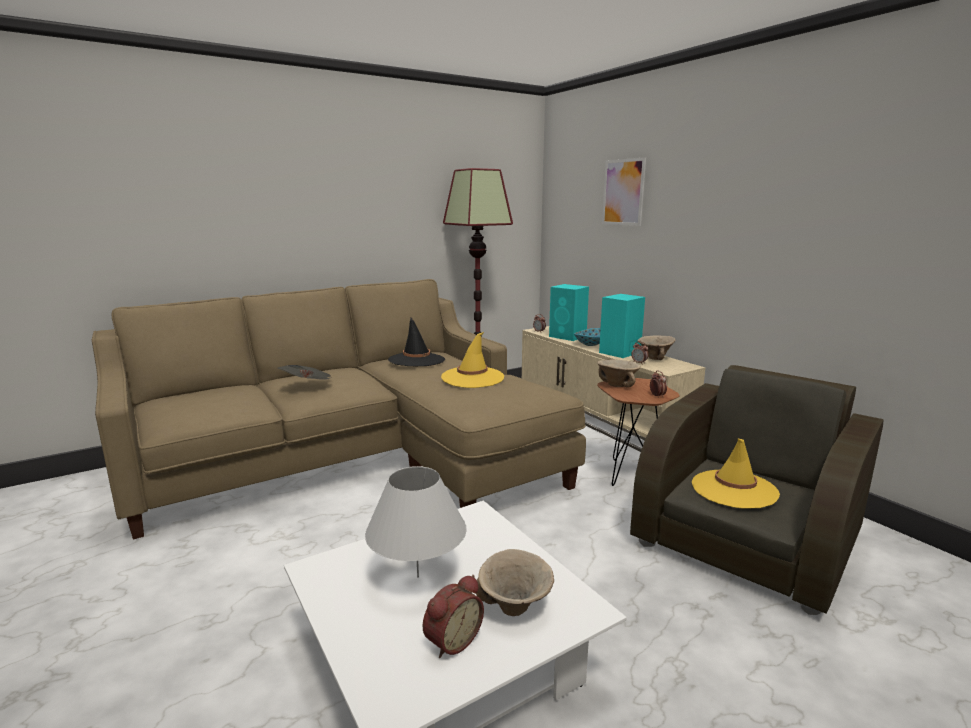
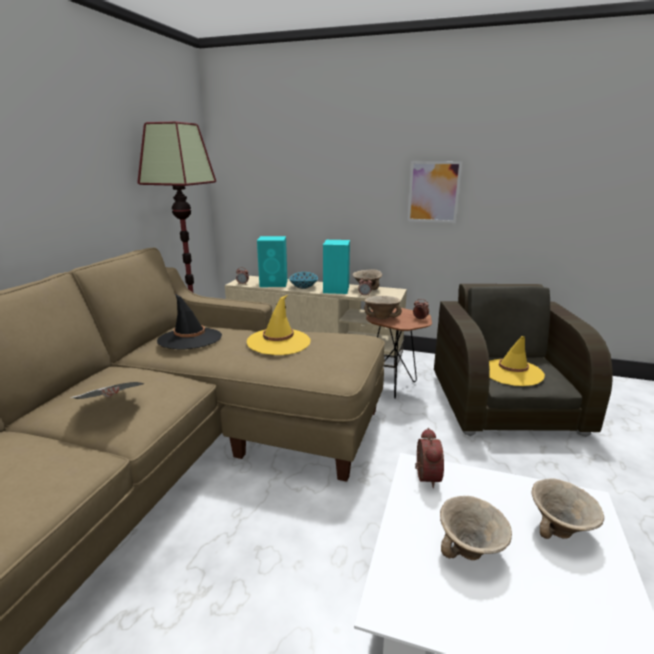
camera: 40 degrees left, 5 degrees up
white table lamp [365,466,467,578] -> beige bowl [440,496,512,560]
alarm clock [423,575,484,658] -> alarm clock moved to [415,428,444,488]
picture [602,157,646,226] -> picture moved to [407,161,462,223]

